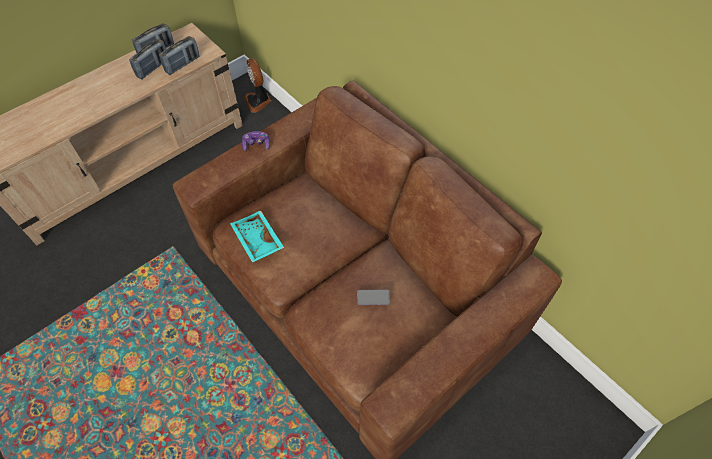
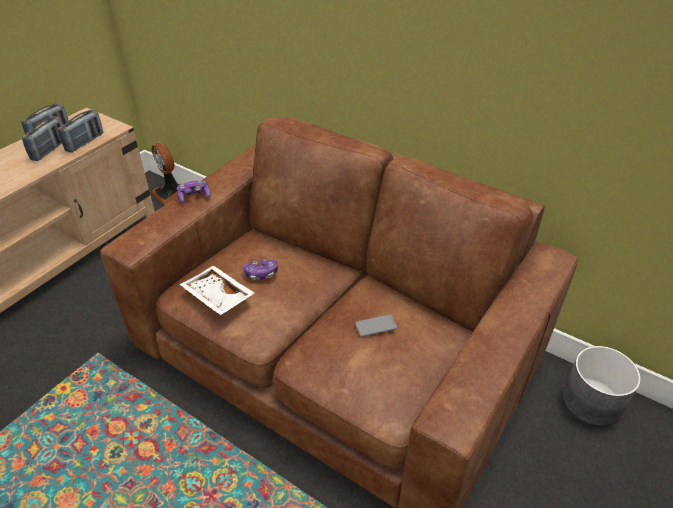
camera: 15 degrees left, 15 degrees down
turquoise tray [230,211,284,263] -> white tray [180,266,255,315]
none -> game controller [243,259,278,280]
none -> grey planter [562,346,641,427]

